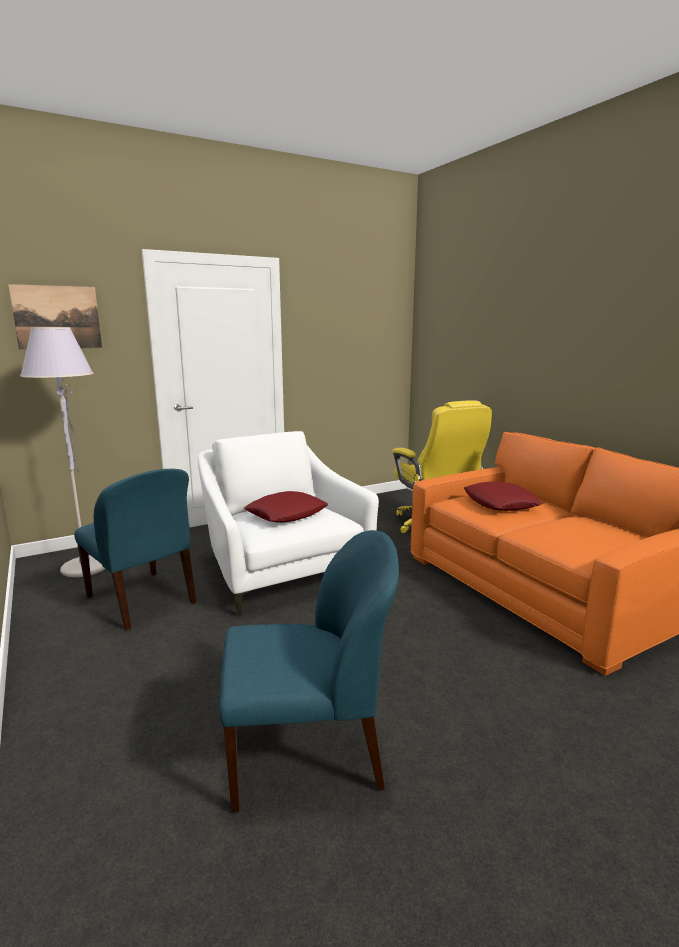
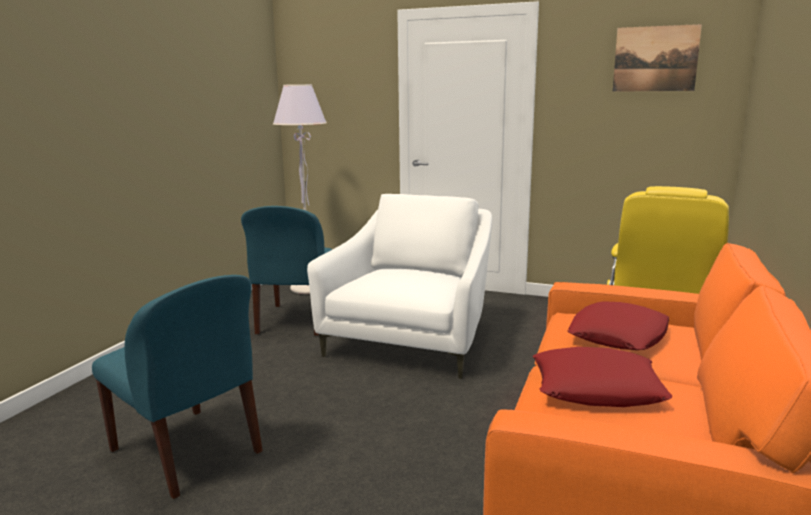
camera: 50 degrees right, 0 degrees up
picture [8,284,102,350] -> picture moved to [613,24,702,92]
red pillow [244,491,328,523] -> red pillow moved to [533,347,672,407]

